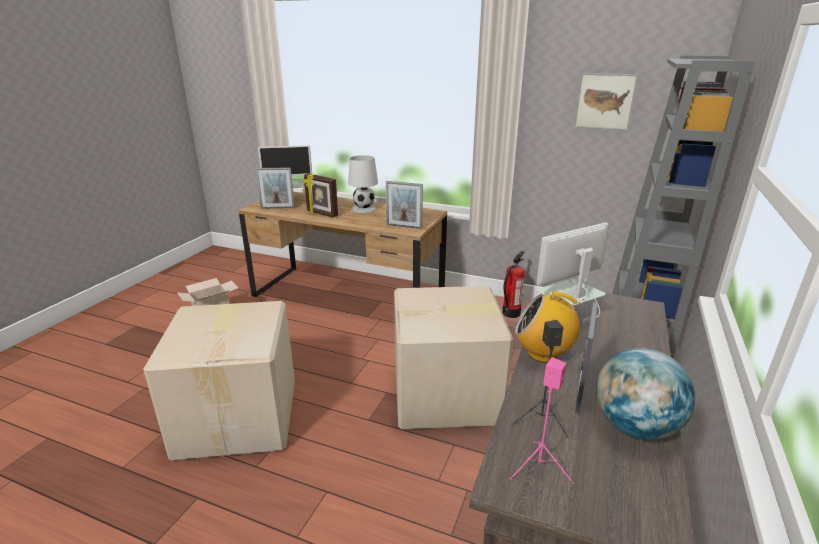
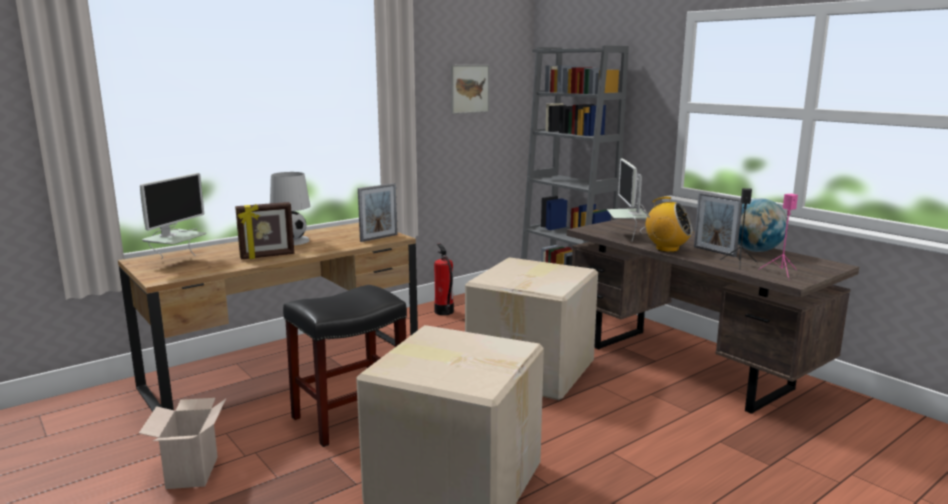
camera: 60 degrees left, 10 degrees down
picture frame [255,167,295,209] -> none
radio [515,291,584,363] -> radio turned 105 degrees counterclockwise [643,197,693,252]
none -> black stool [283,285,407,447]

